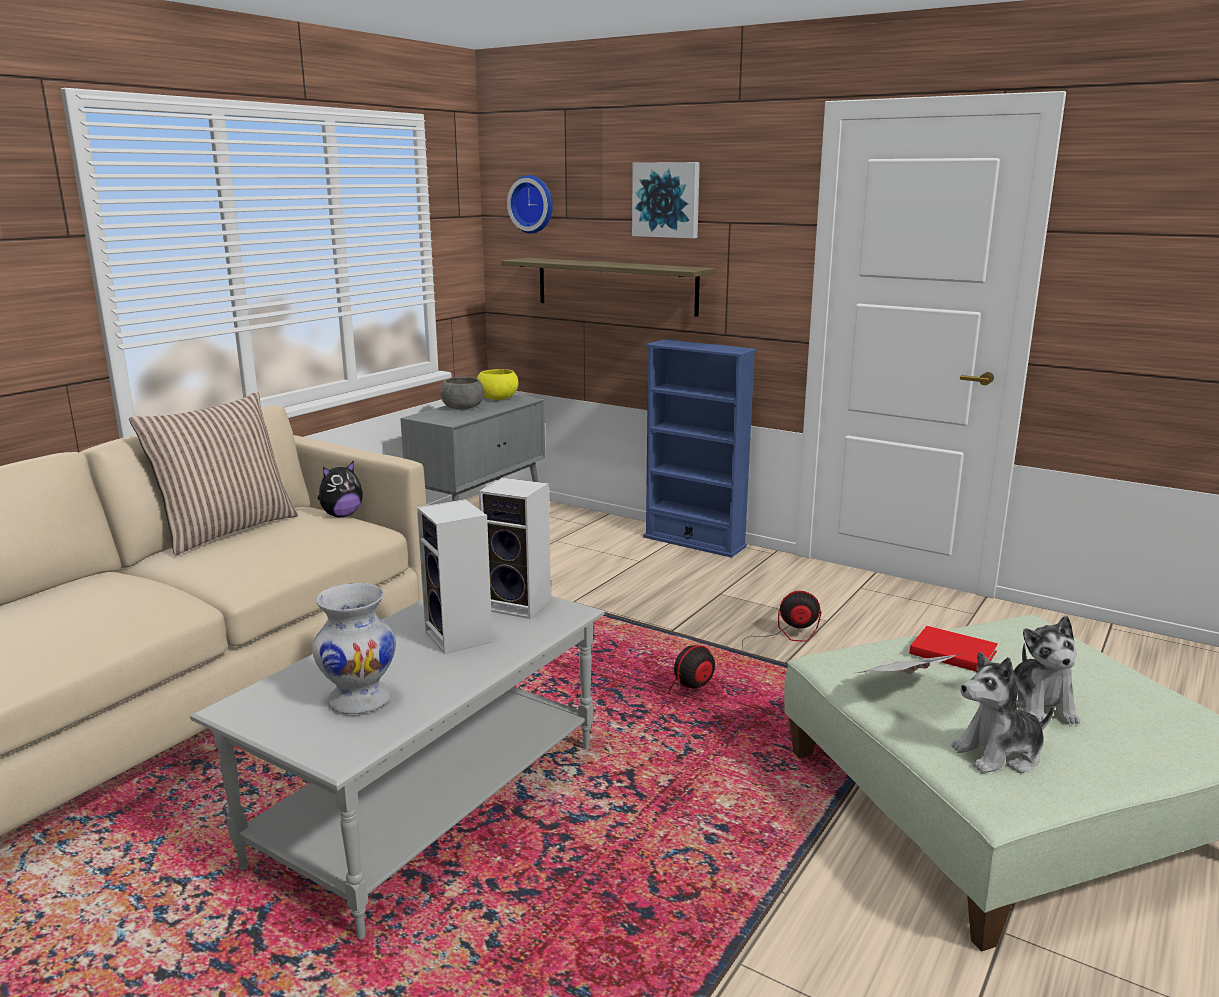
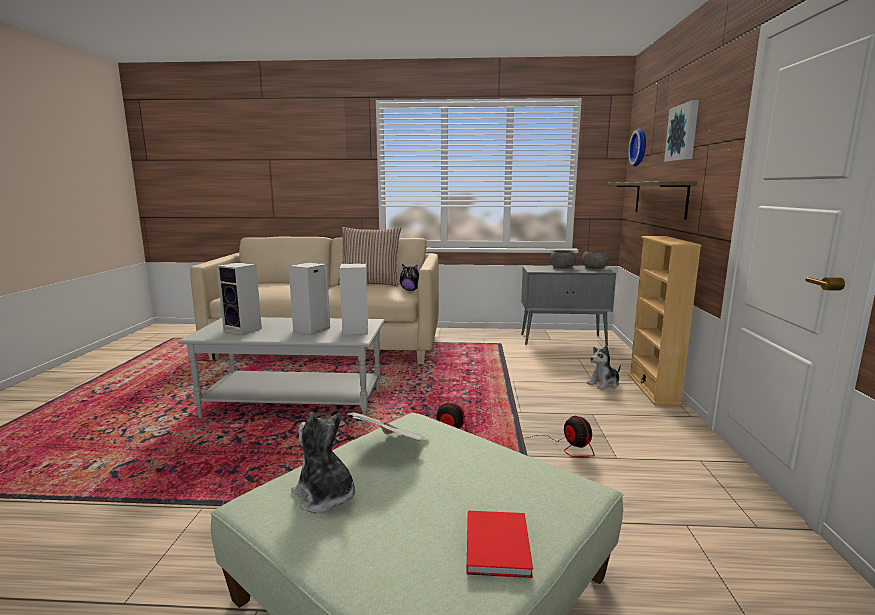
camera: 60 degrees right, 5 degrees down
white vase [312,583,396,714] -> speaker [217,262,262,335]
yellow bowl [477,369,518,400] -> grey bowl [582,251,609,269]
blue bookcase [643,339,757,558] -> beige bookcase [628,236,702,406]
red book [909,626,998,672] -> red book moved to [466,511,533,578]
plush toy [1014,616,1080,724] -> plush toy moved to [587,345,621,390]

